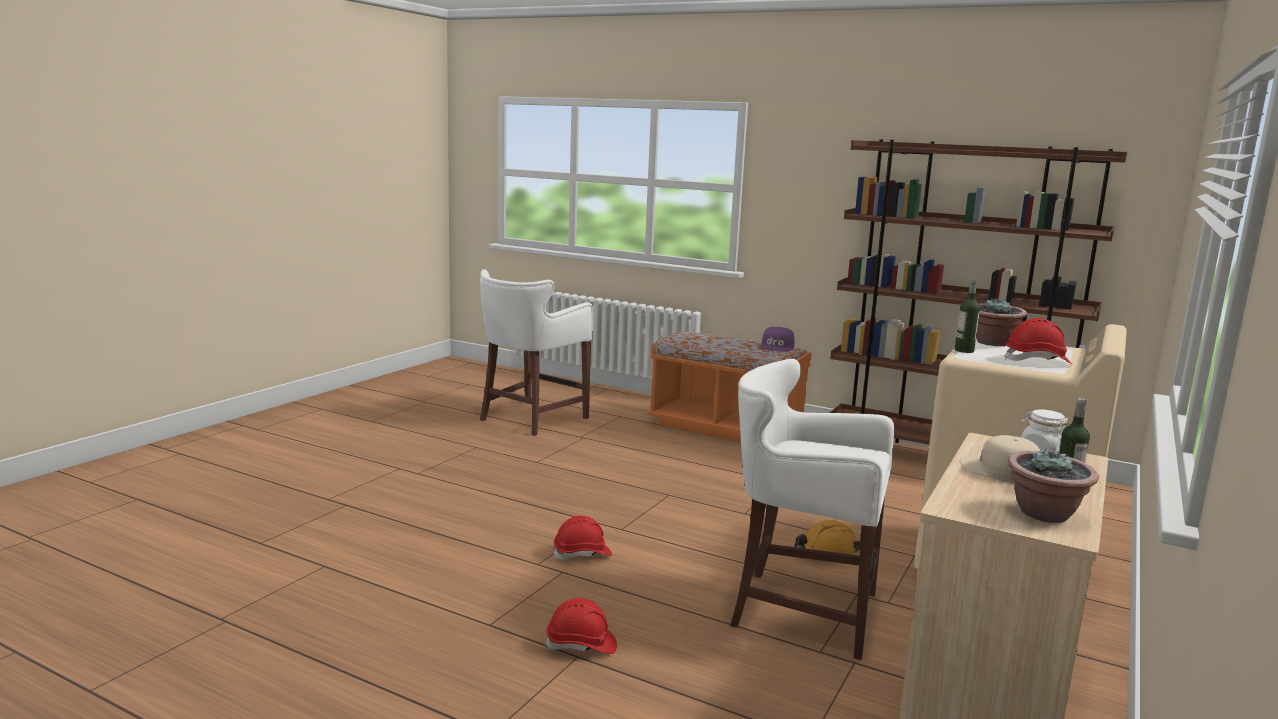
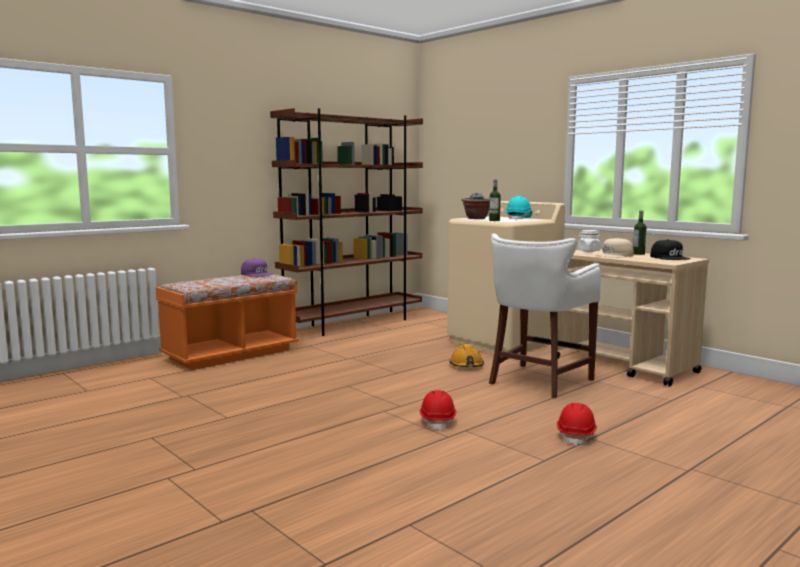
camera: 70 degrees left, 5 degrees down
white stool [480,269,593,436] -> none
red hard hat [1004,318,1073,365] -> turquoise hard hat [505,196,532,220]
potted plant [1008,448,1099,523] -> black cap [650,239,691,260]

